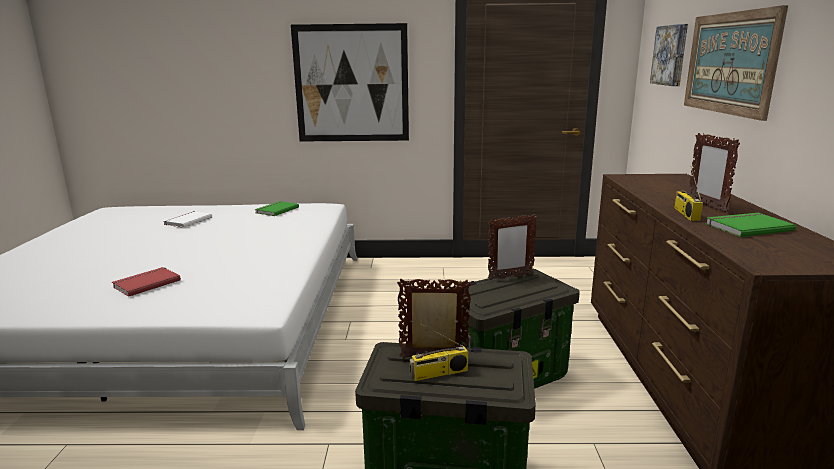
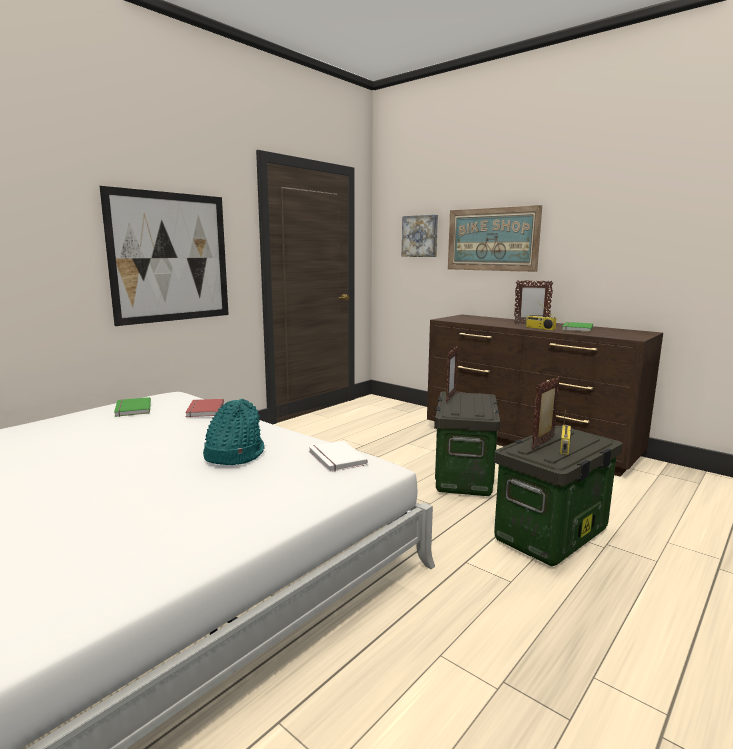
camera: 50 degrees left, 5 degrees down
red book [112,267,181,297] -> red book moved to [185,399,224,417]
white book [164,211,212,228] -> white book moved to [309,441,368,472]
none -> turquoise hat [203,399,264,465]

